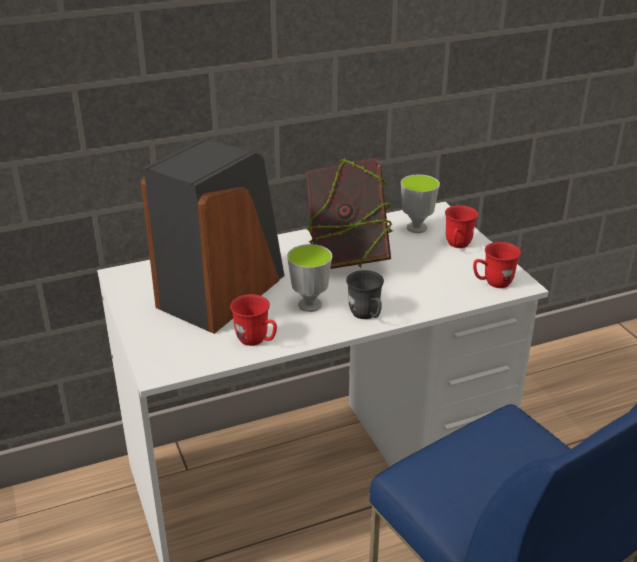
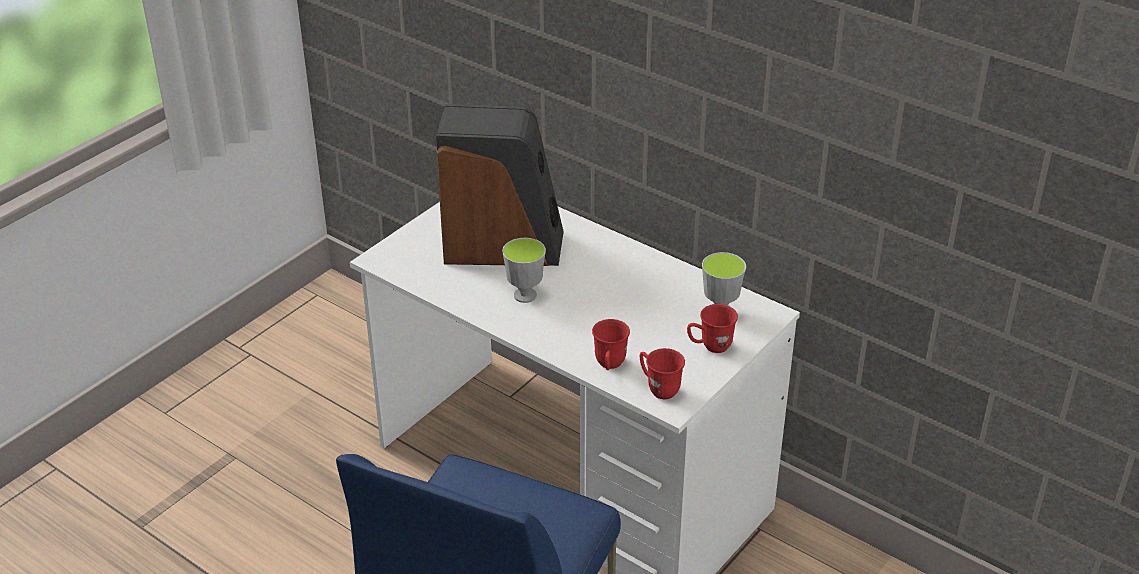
camera: 60 degrees right, 5 degrees up
red mug [230,294,277,346] -> red mug moved to [592,319,630,370]
book [306,158,393,269] -> none
grey mug [346,270,384,319] -> none

